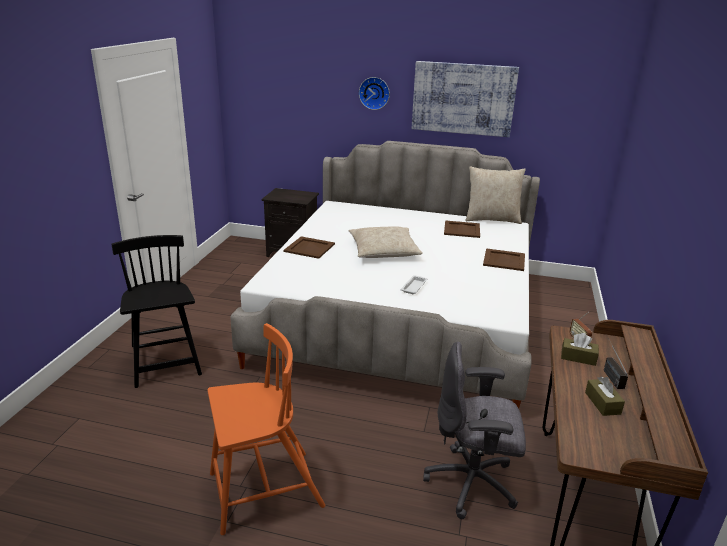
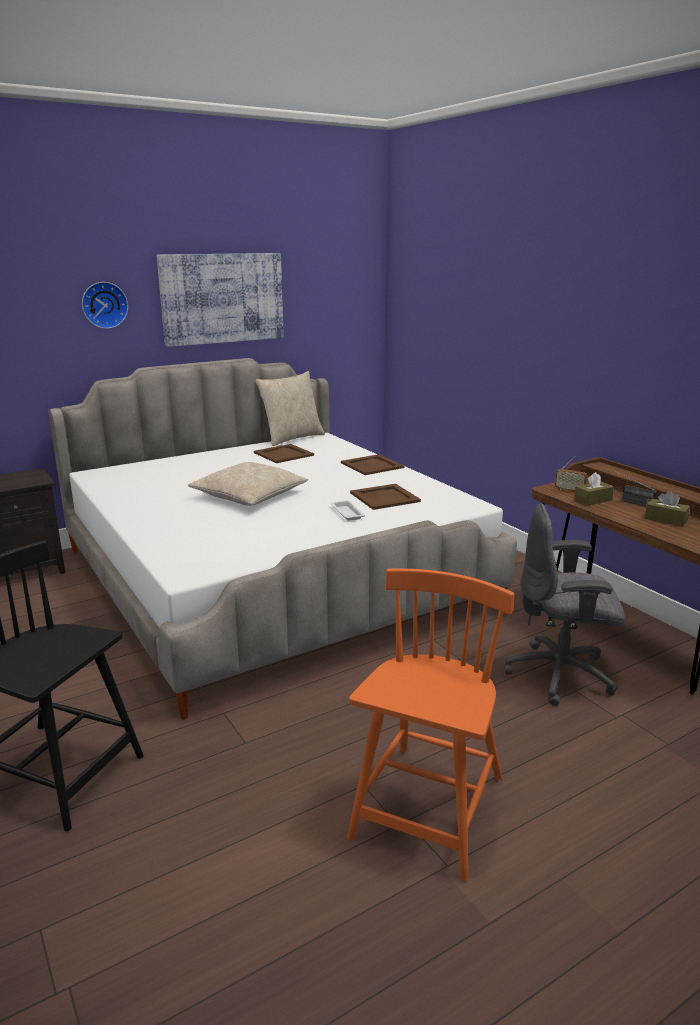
camera: 45 degrees left, 5 degrees down
brown tray [284,236,335,259] -> brown tray moved to [350,484,421,510]
grey office chair [423,342,526,519] -> grey office chair turned 45 degrees clockwise [505,503,625,706]

